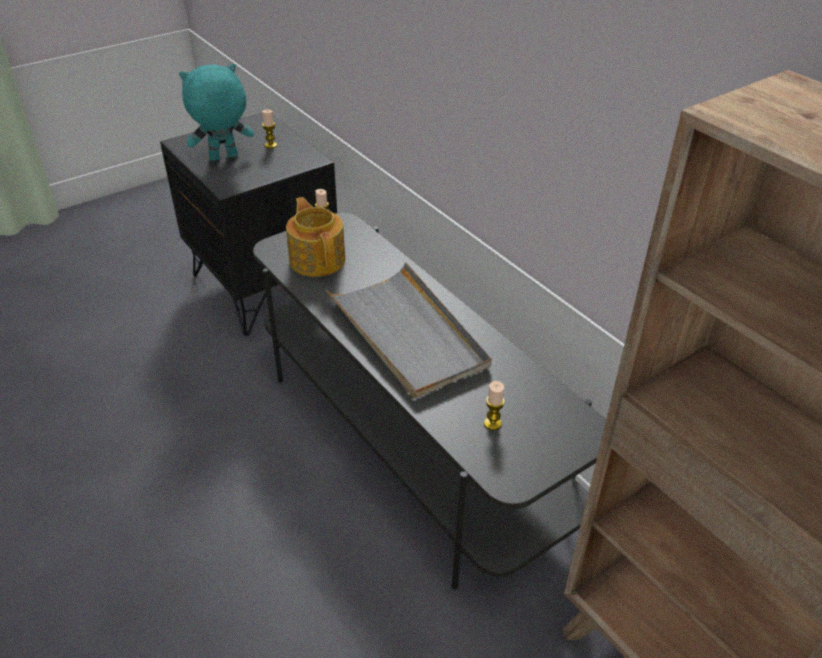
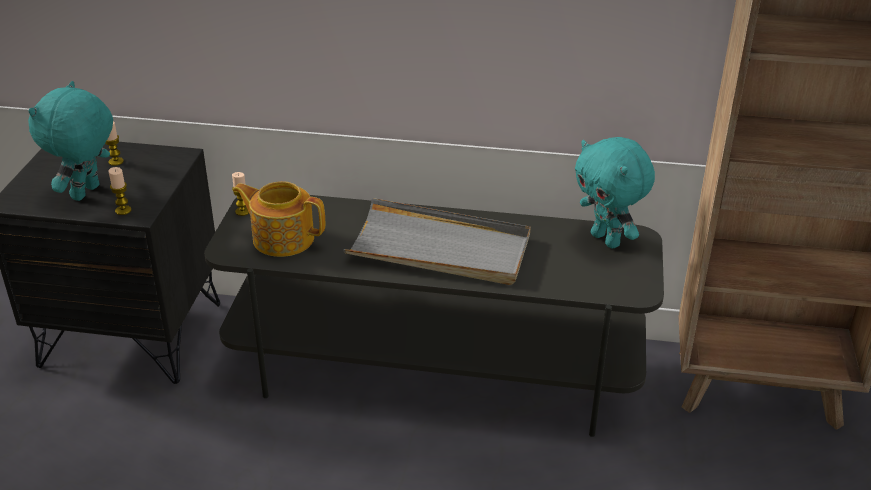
camera: 45 degrees left, 5 degrees down
candle [484,381,505,430] -> candle moved to [108,167,132,215]
none -> turquoise plush toy [575,137,655,248]

